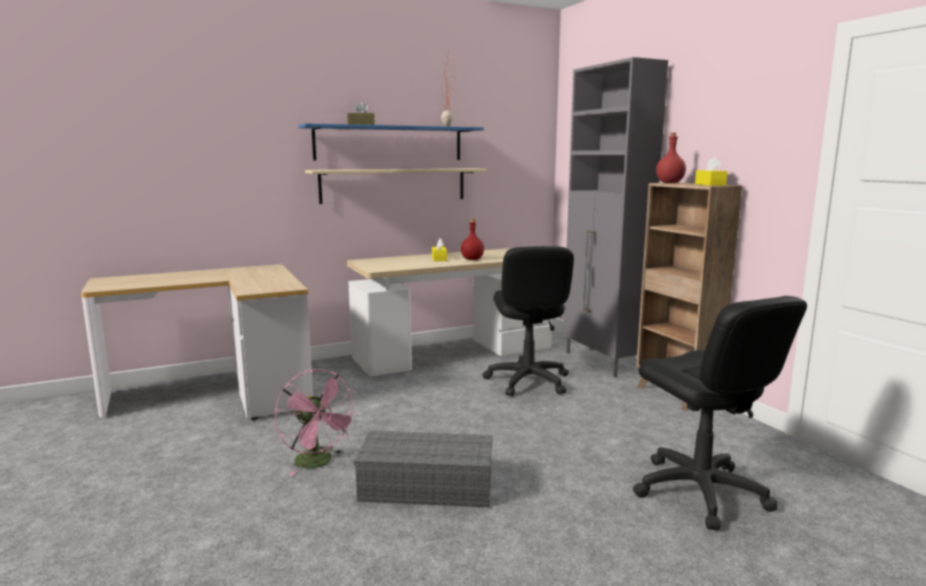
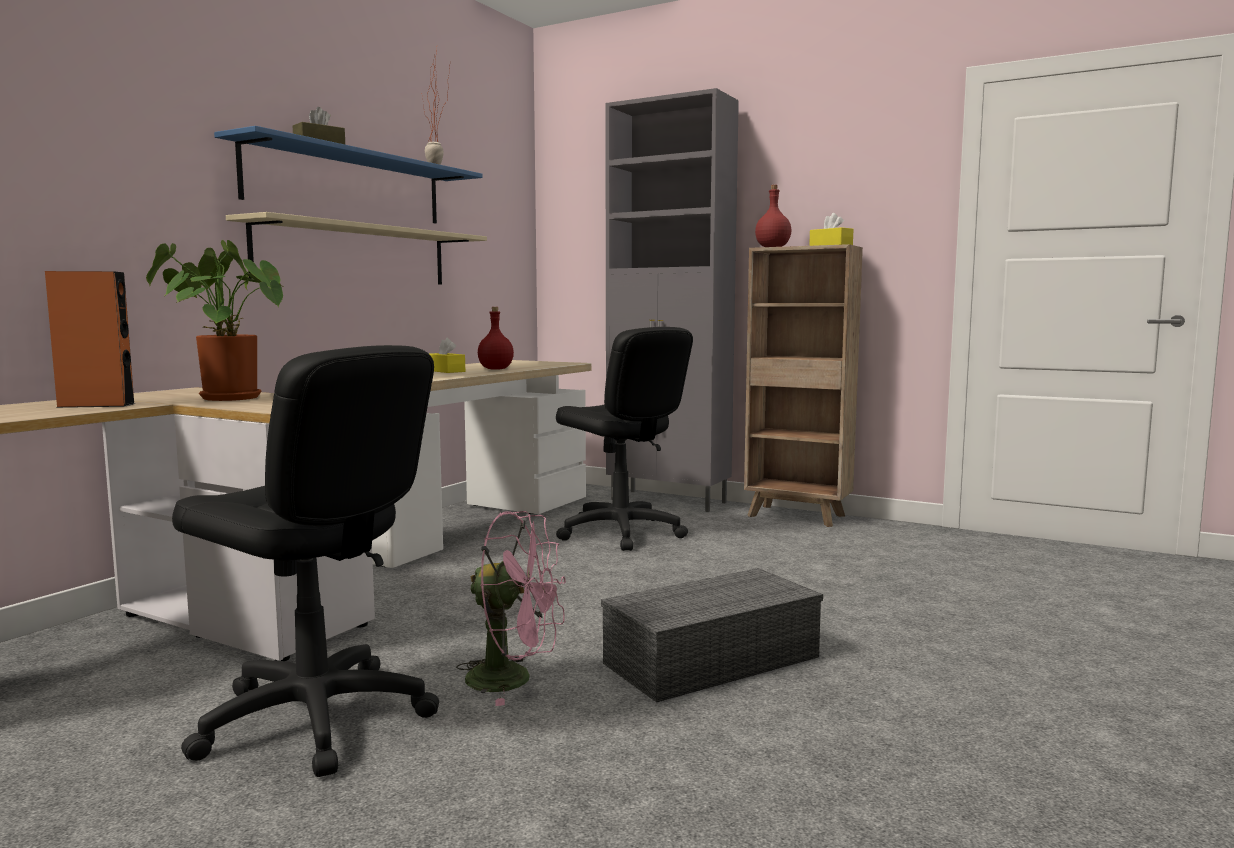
camera: 35 degrees left, 5 degrees down
black office chair [633,296,807,530] -> black office chair moved to [172,345,439,777]
none -> orange speaker [45,271,135,408]
none -> potted plant [146,240,283,401]

